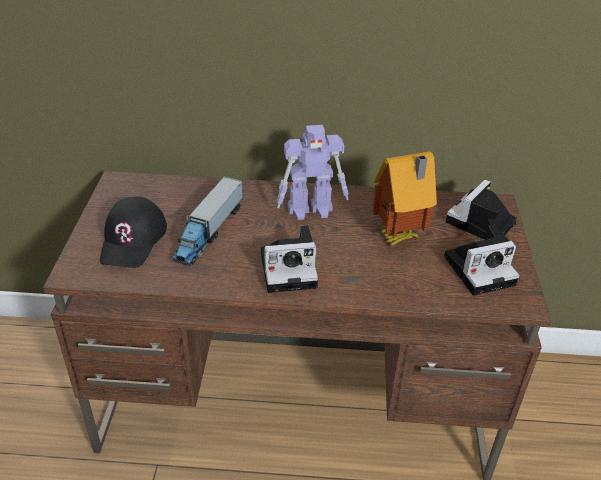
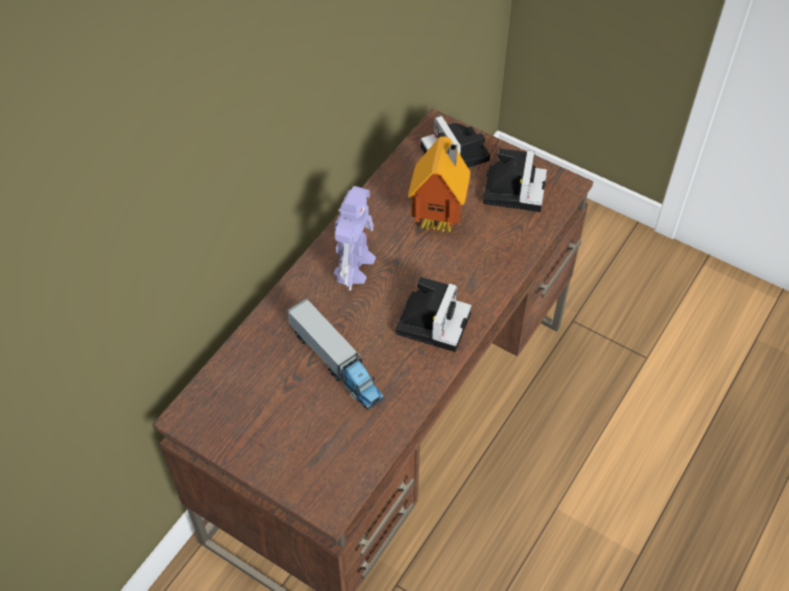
camera: 60 degrees left, 15 degrees up
black cap [100,196,167,268] -> none

